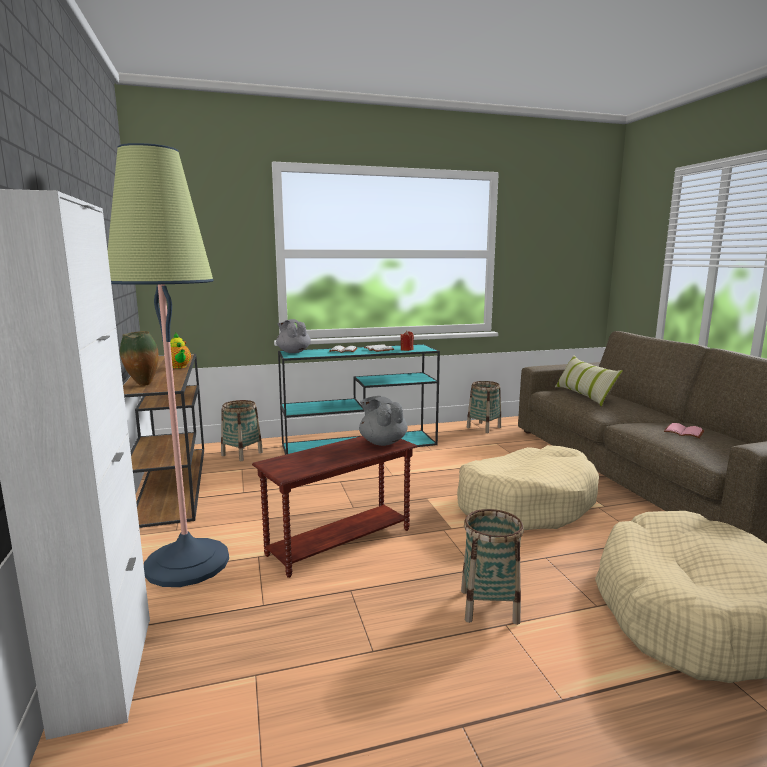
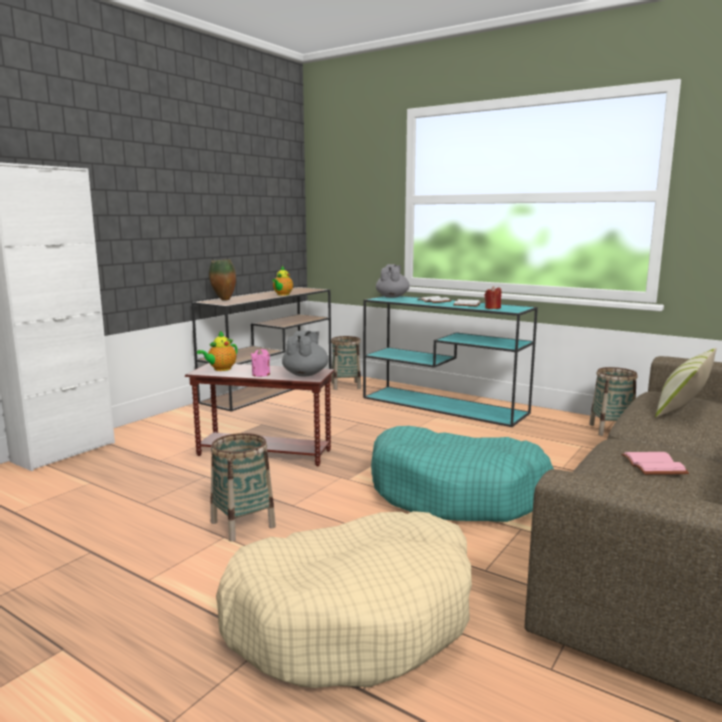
camera: 50 degrees right, 0 degrees up
floor lamp [108,143,229,587] -> none
beige dog bed [457,445,599,530] -> turquoise dog bed [371,426,554,522]
none -> teapot [197,331,238,371]
none -> pink candle [251,349,270,377]

